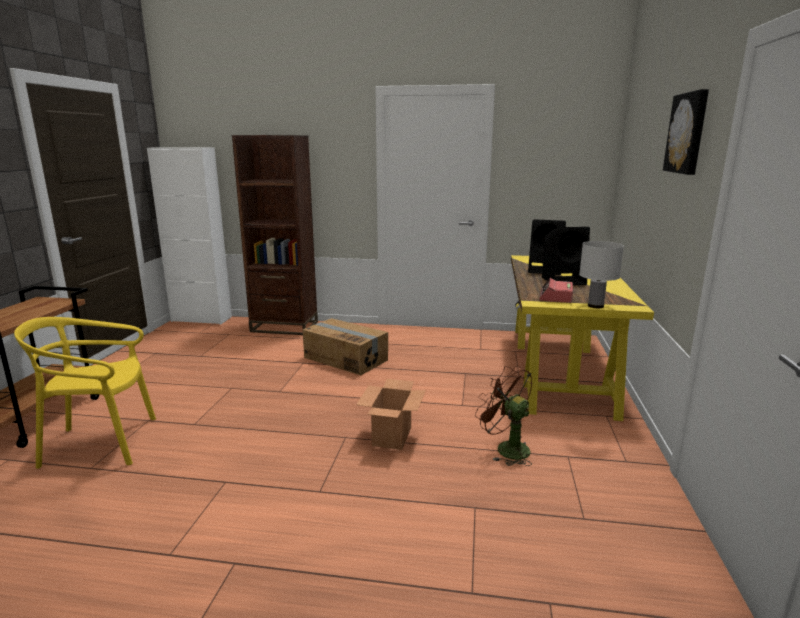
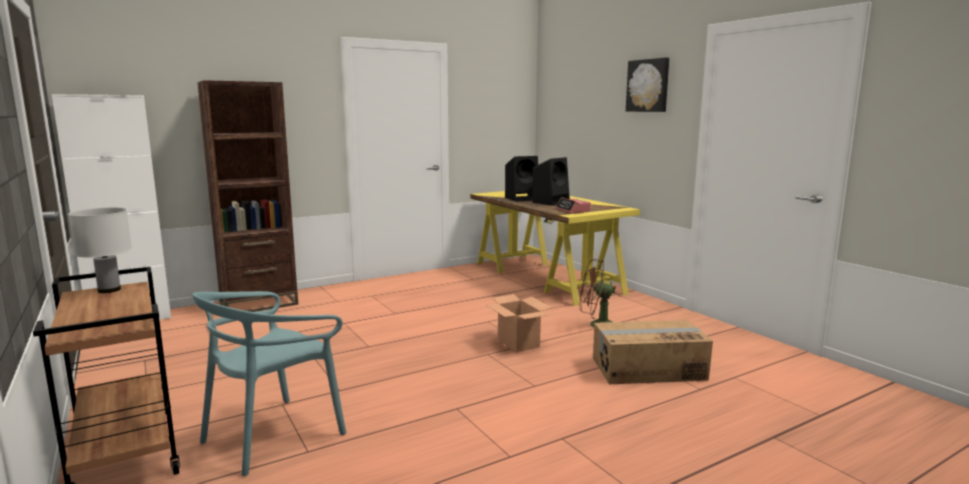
camera: 40 degrees left, 5 degrees down
yellow chair [14,317,156,469] -> turquoise chair [192,291,347,476]
cardboard box [302,318,388,375] -> cardboard box moved to [593,320,713,384]
white table lamp [579,241,624,308] -> white table lamp moved to [68,208,132,293]

